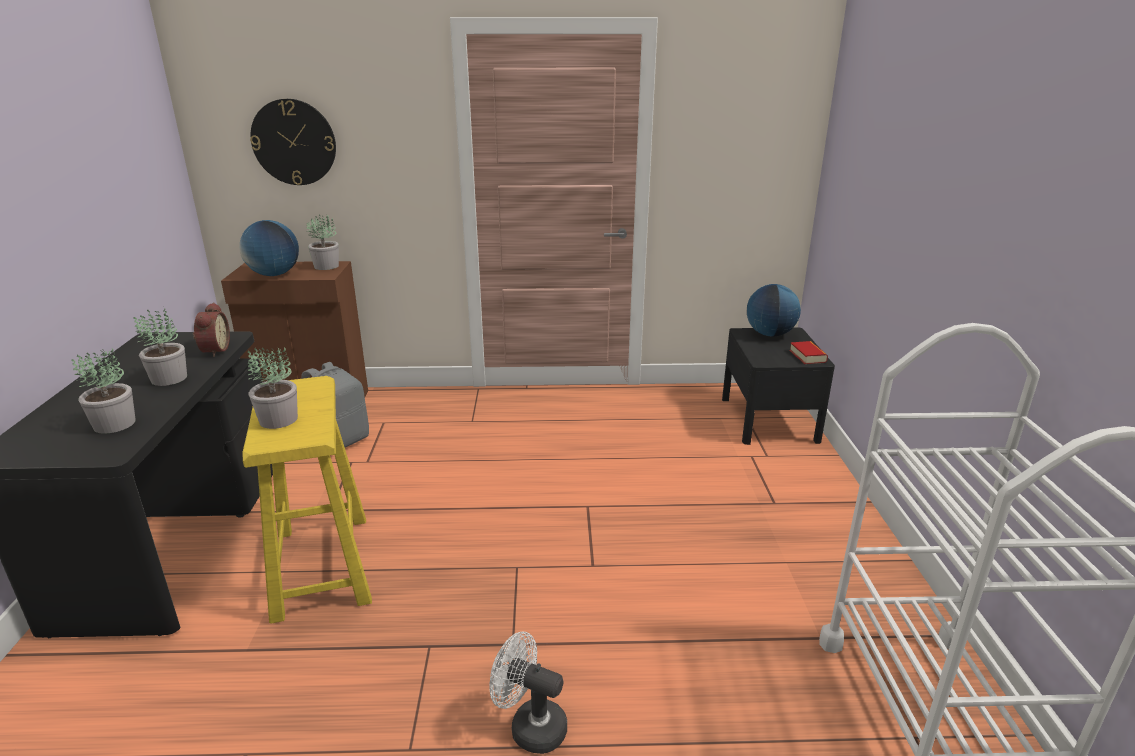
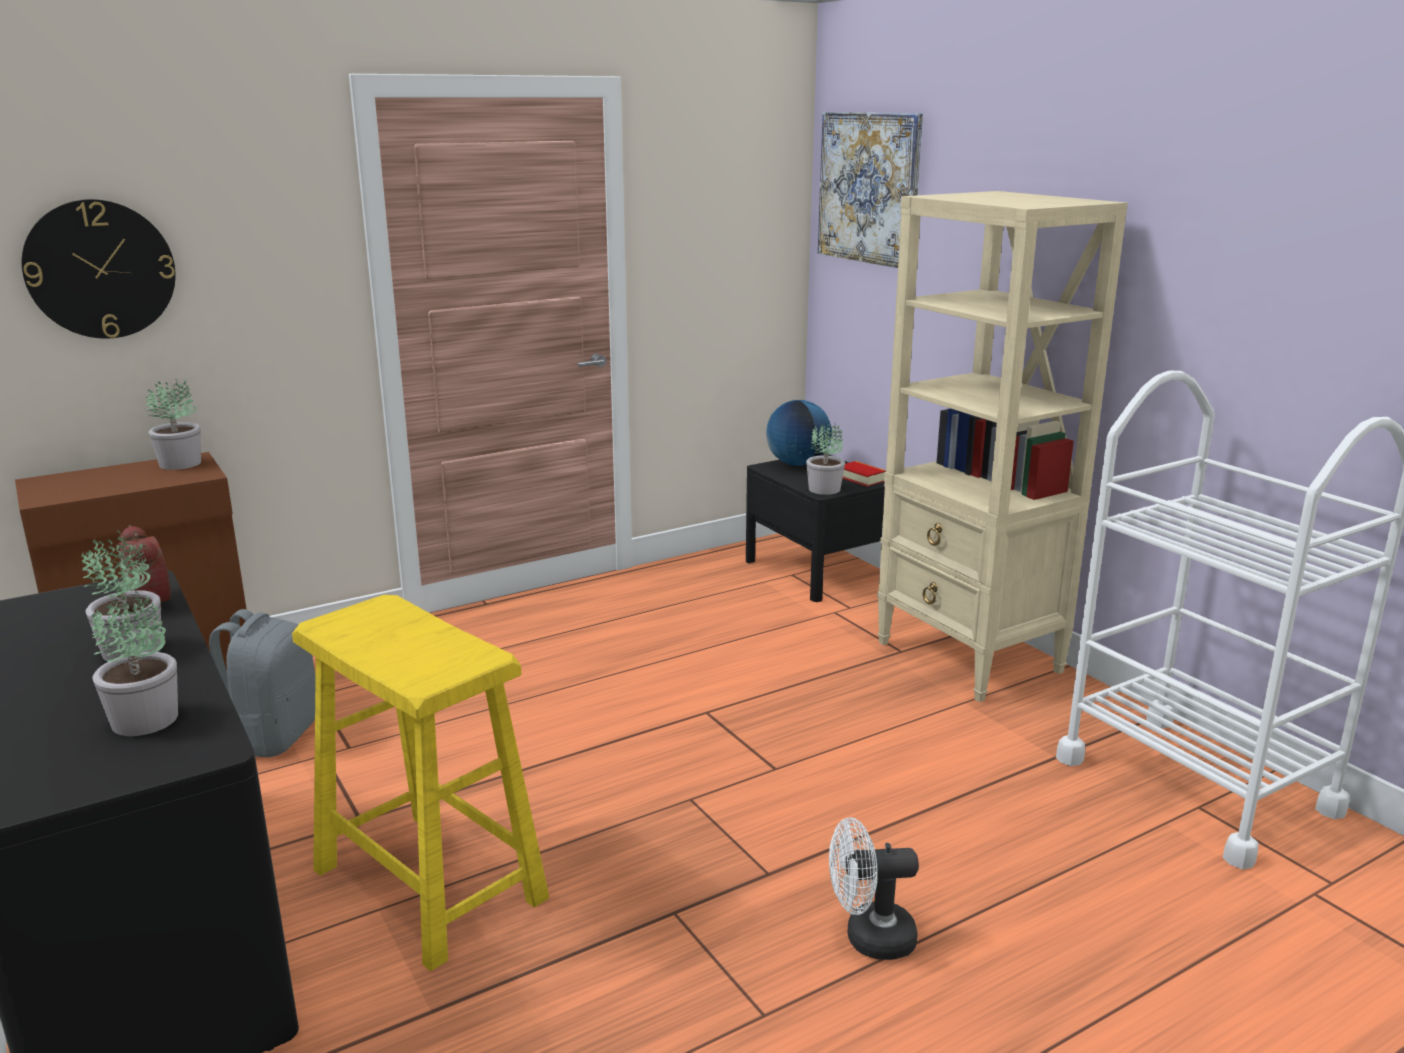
camera: 30 degrees left, 5 degrees down
globe [239,220,299,276] -> none
potted plant [247,348,298,429] -> potted plant moved to [806,423,845,495]
none -> picture [818,112,923,268]
none -> beige bookcase [877,191,1128,702]

